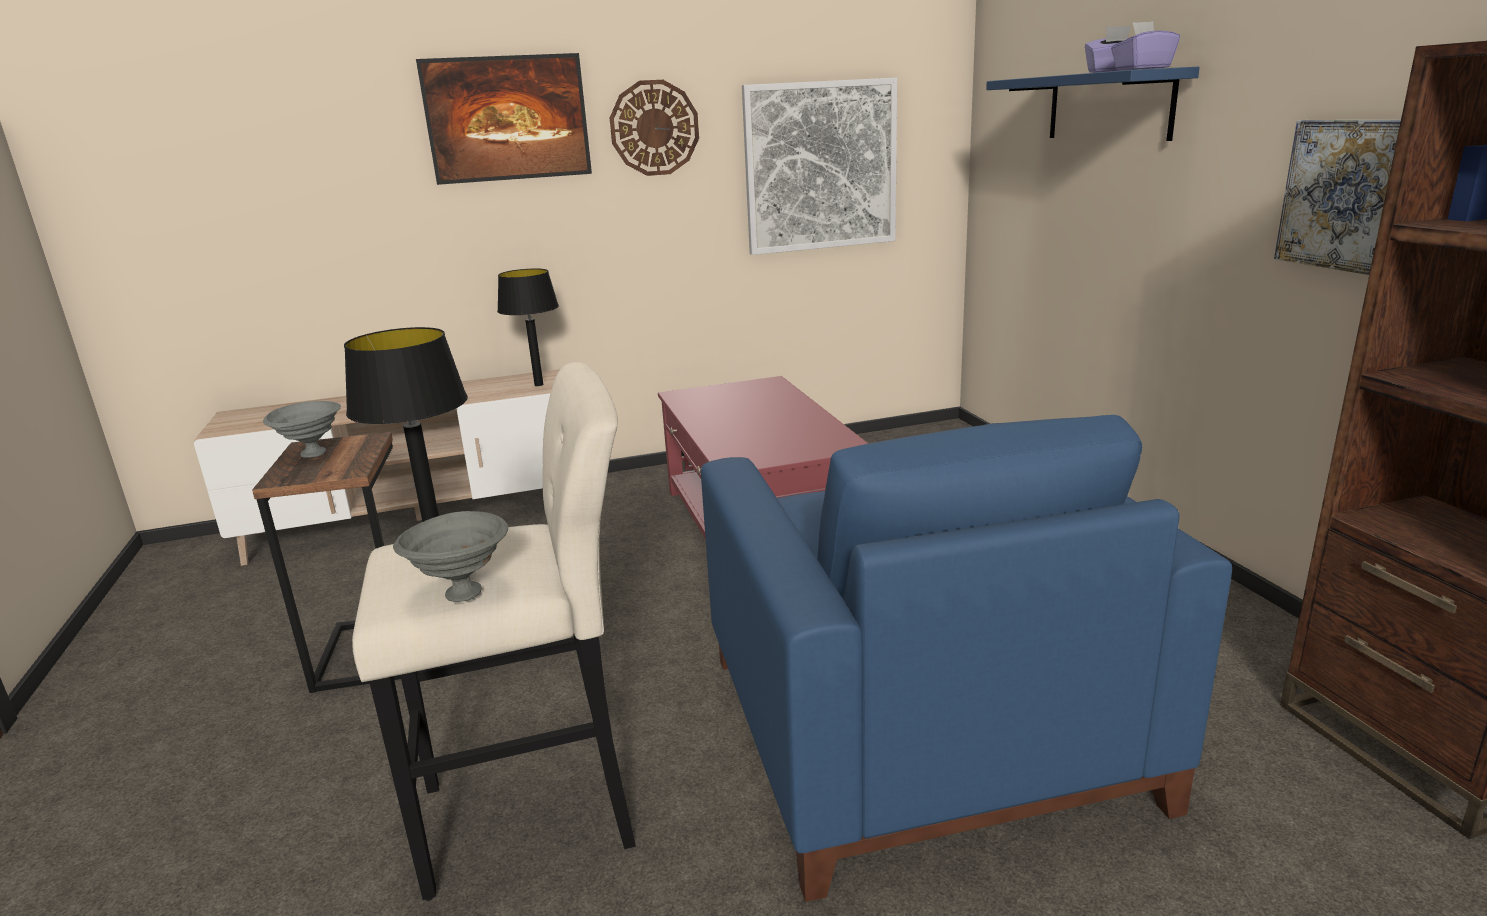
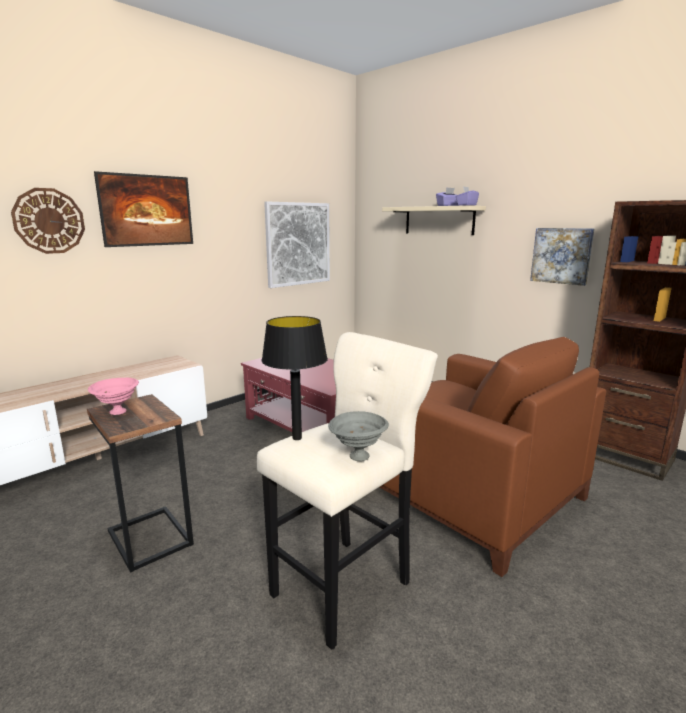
camera: 30 degrees left, 5 degrees down
grey bowl [263,401,341,458] -> pink bowl [88,378,139,415]
black table lamp [497,268,559,386] -> none
wall clock [610,80,699,176] -> wall clock moved to [11,188,85,254]
blue armchair [701,415,1232,902] -> brown armchair [380,337,606,577]
blue shelf [986,67,1200,141] -> beige shelf [382,205,486,235]

